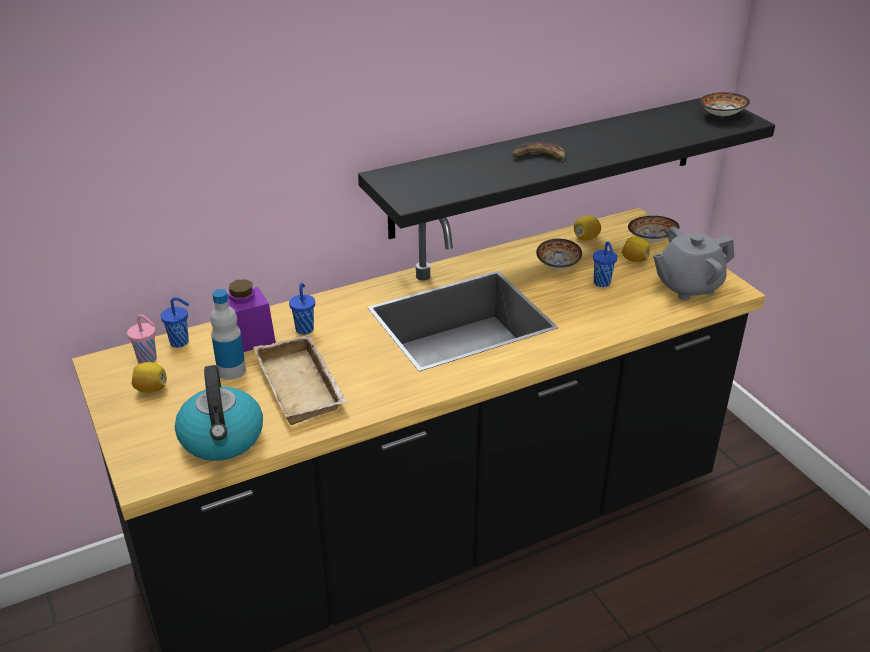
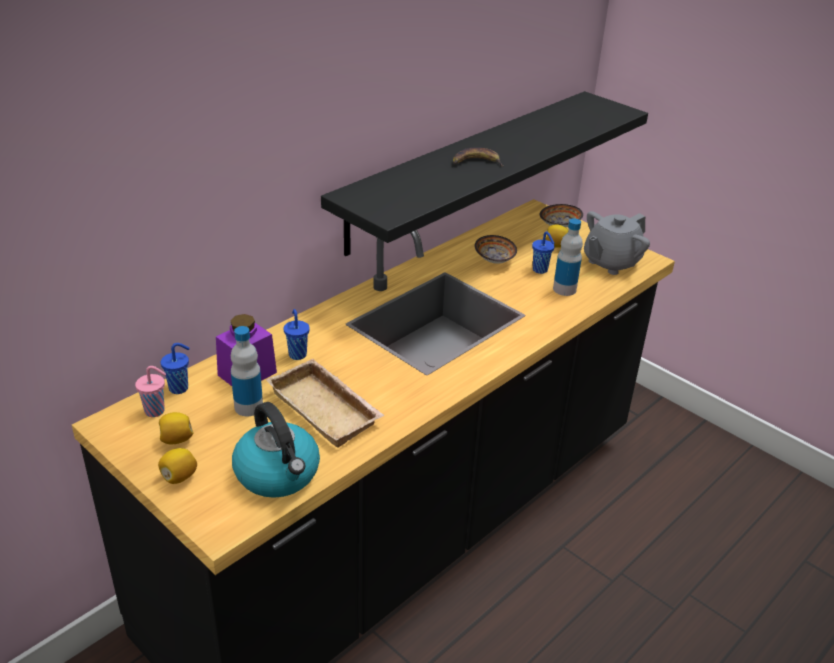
camera: 20 degrees left, 0 degrees up
lemon [574,216,601,241] -> lemon moved to [158,448,197,484]
bowl [700,92,750,116] -> none
none -> bottle [553,218,583,296]

